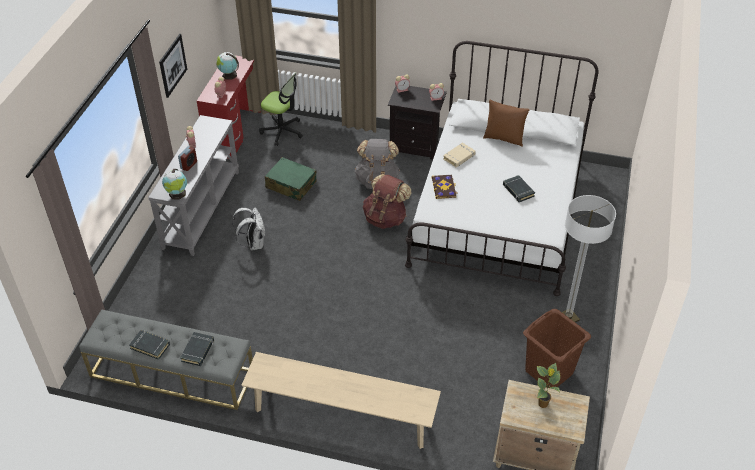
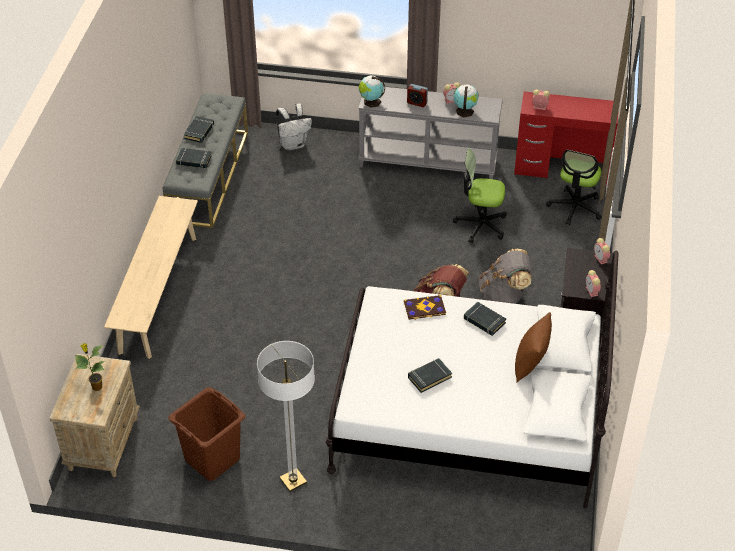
camera: 85 degrees right, 0 degrees up
picture [159,34,187,98] -> none
globe [216,52,239,80] -> globe moved to [453,84,479,117]
white backpack [232,207,265,251] -> white backpack moved to [276,104,312,151]
green suitcase [265,157,316,201] -> office chair [453,148,507,243]
beige book [443,143,476,168] -> black book [464,302,506,336]

